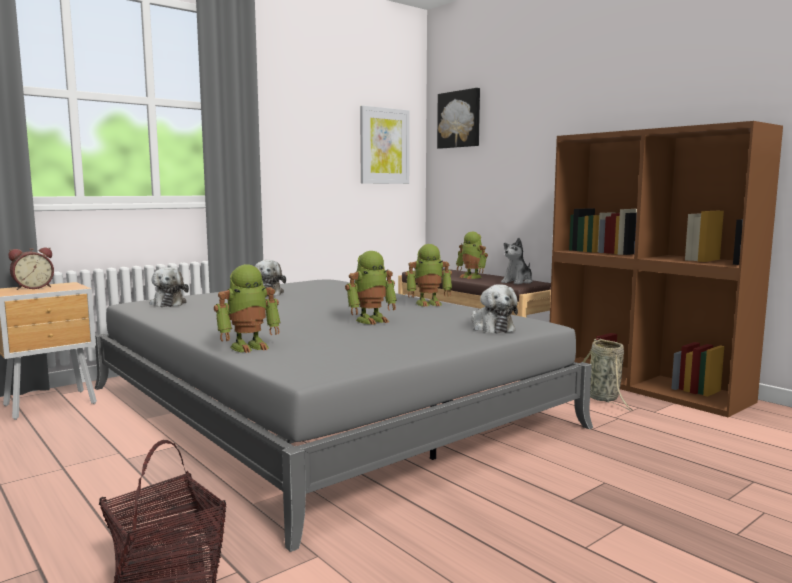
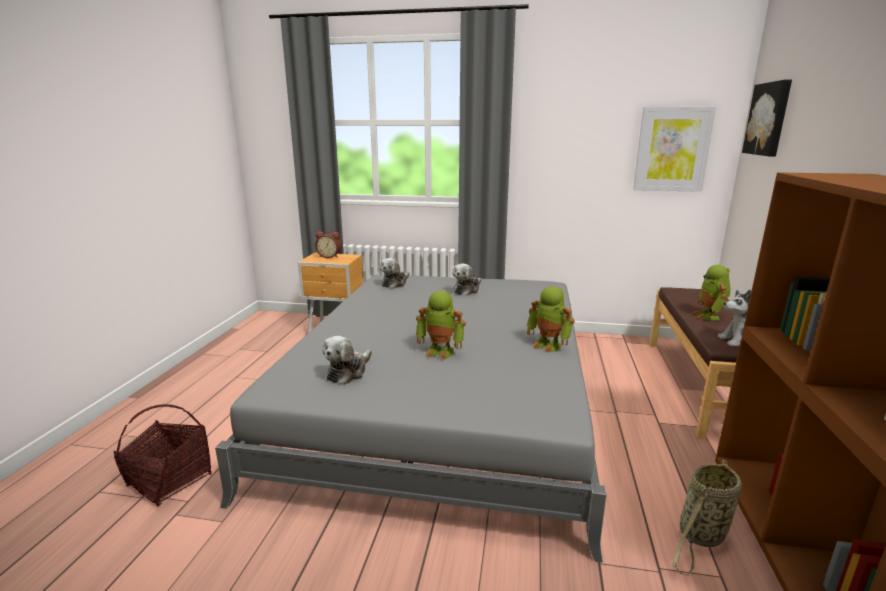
camera: 50 degrees right, 10 degrees up
toy robot [214,264,280,353] -> none
plush toy [471,284,518,333] -> plush toy moved to [322,336,372,385]

